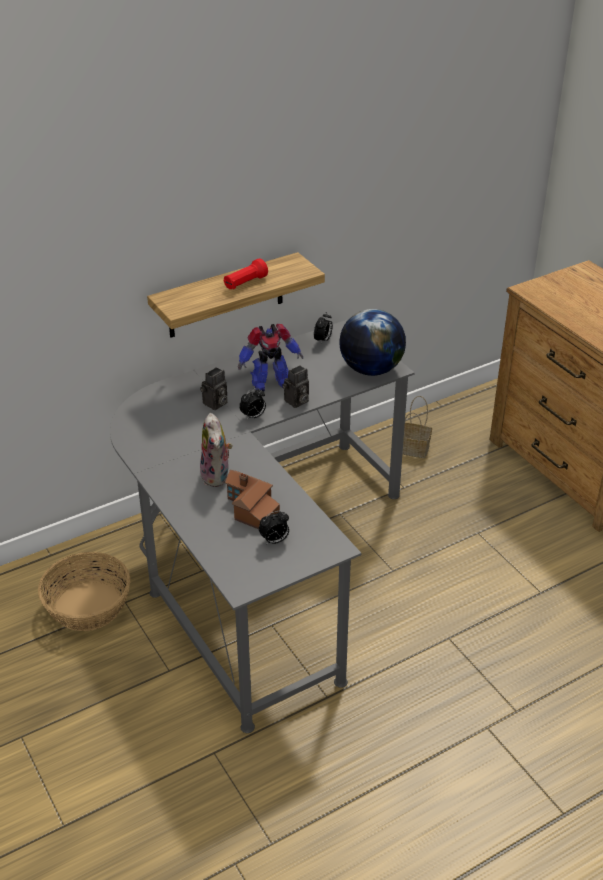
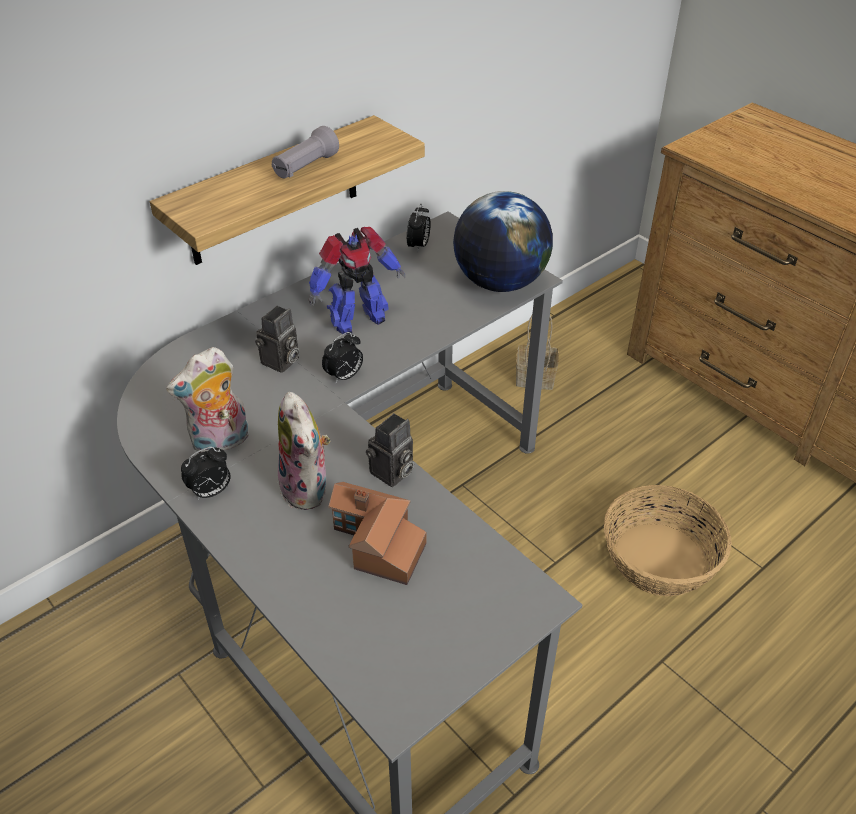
camera: 10 degrees left, 5 degrees up
basket [38,552,130,631] -> basket moved to [604,485,732,596]
red flashlight [223,259,268,289] -> grey flashlight [272,126,339,178]
alarm clock [259,511,289,545] -> alarm clock moved to [181,447,231,500]
camera [282,365,309,408] -> camera moved to [366,413,414,487]
none -> plush toy [166,347,249,453]

